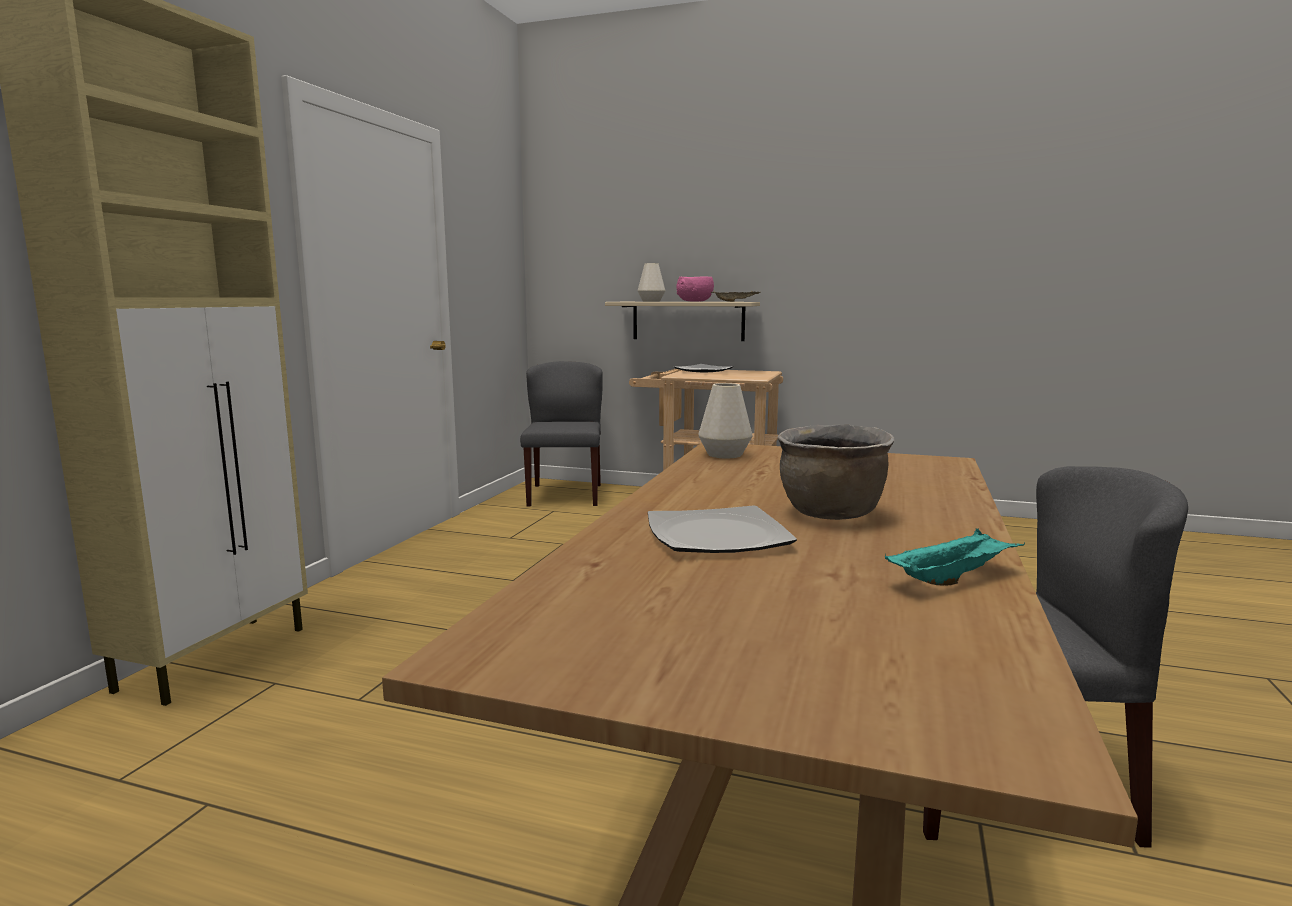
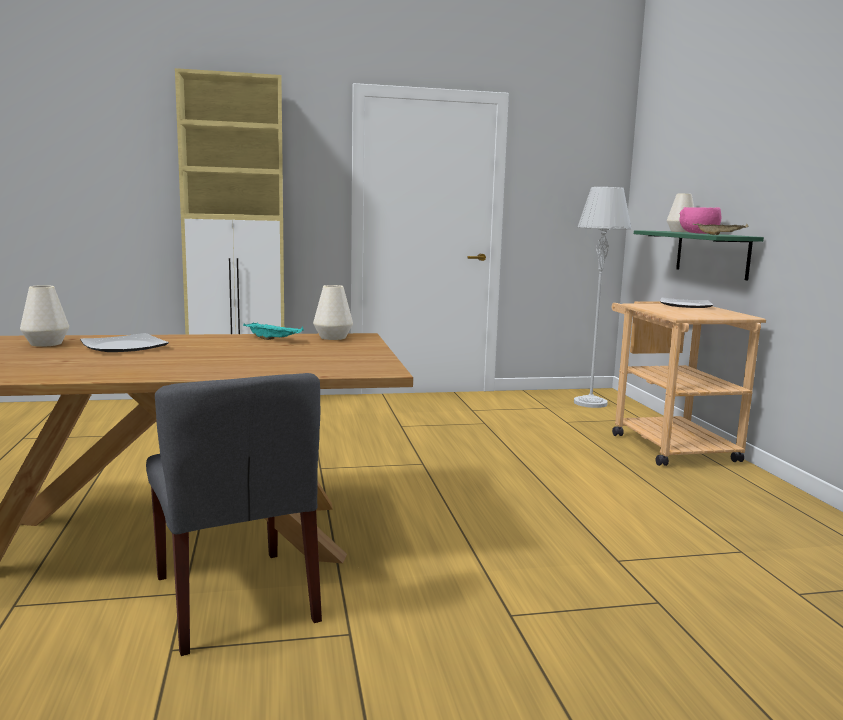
camera: 60 degrees right, 0 degrees up
grey chair [520,361,603,506] -> grey floor lamp [574,187,631,408]
beige shelf [605,302,760,341] -> green shelf [634,230,764,280]
brown cooking pot [777,425,895,520] -> none
turquoise tray [885,528,1025,586] -> turquoise tray moved to [243,322,304,340]
none -> white vase [20,285,69,347]

